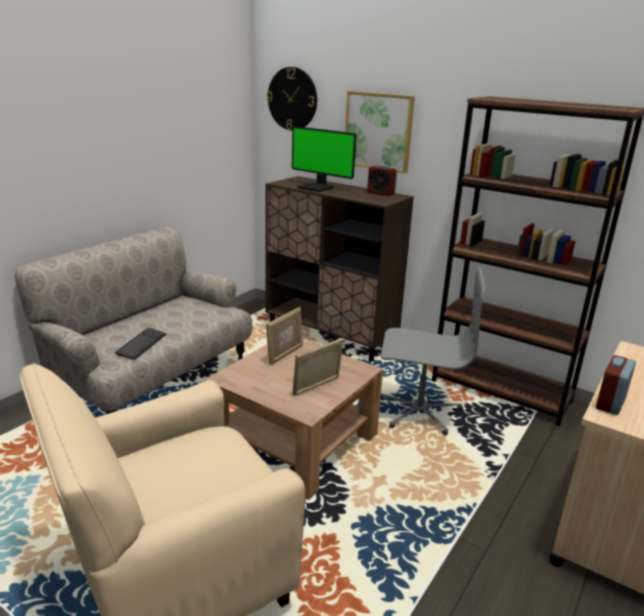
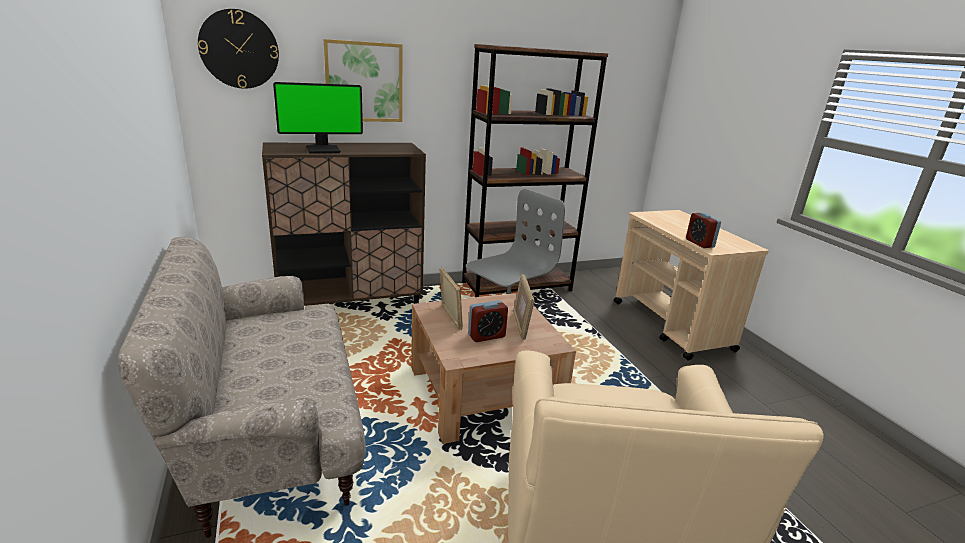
camera: 55 degrees left, 0 degrees up
keyboard [115,328,167,360] -> none
alarm clock [367,164,397,196] -> alarm clock moved to [468,300,508,342]

